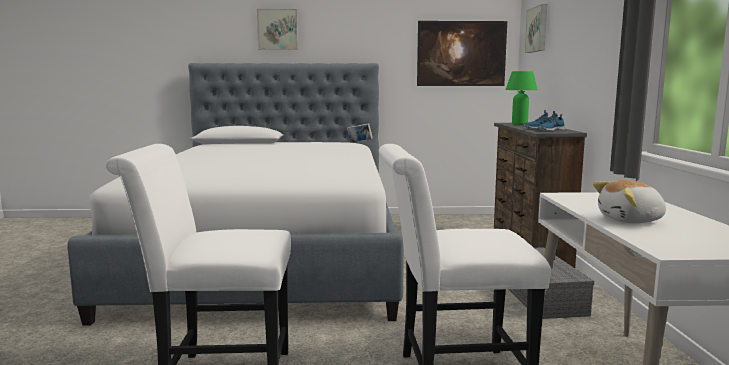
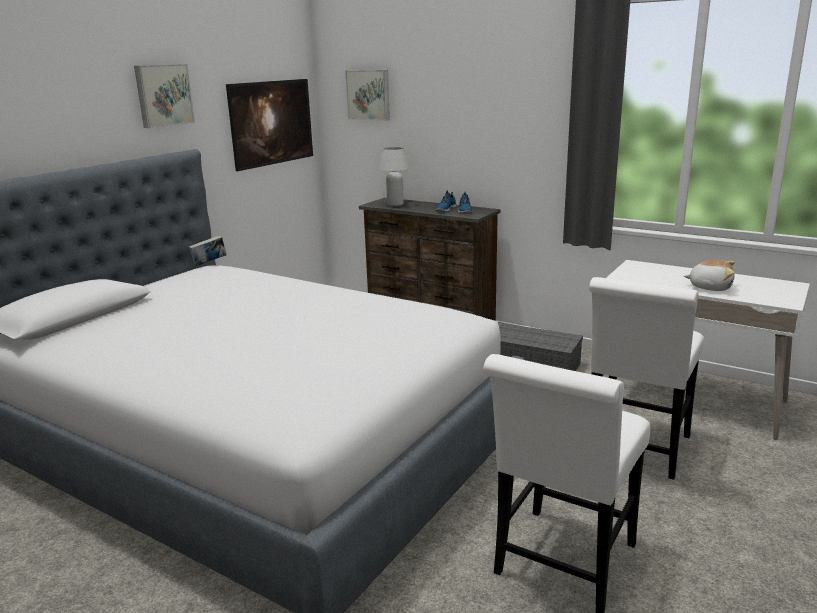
camera: 55 degrees left, 10 degrees up
picture [257,9,298,50] -> picture moved to [134,64,195,128]
green table lamp [506,71,538,125] -> white table lamp [377,147,411,206]
plush toy [593,180,666,223] -> plush toy turned 90 degrees counterclockwise [684,260,735,291]

